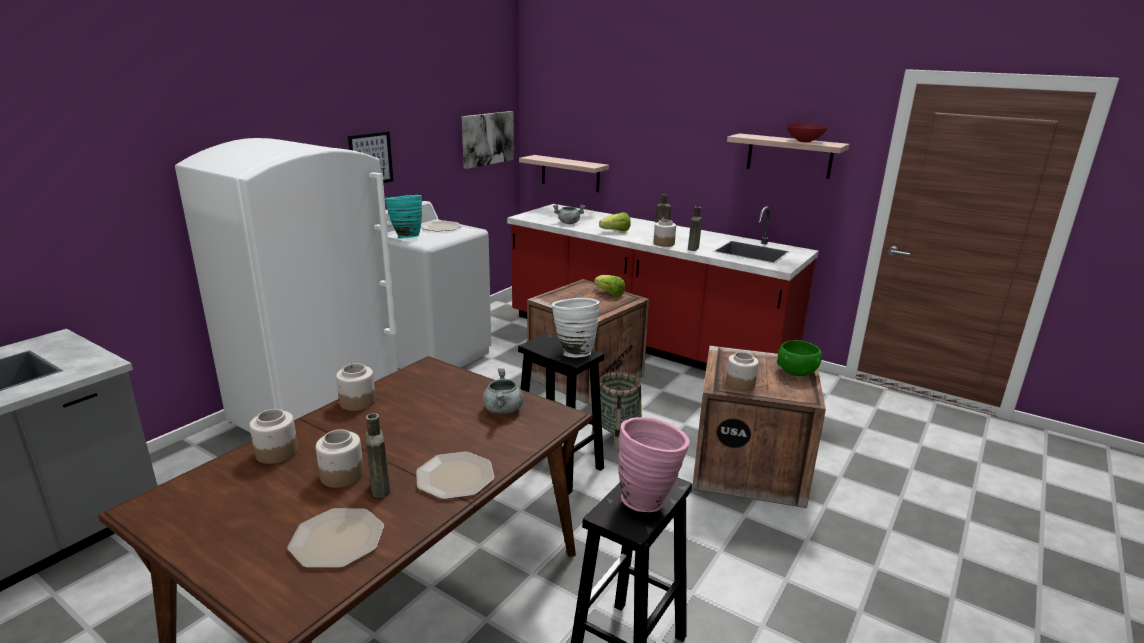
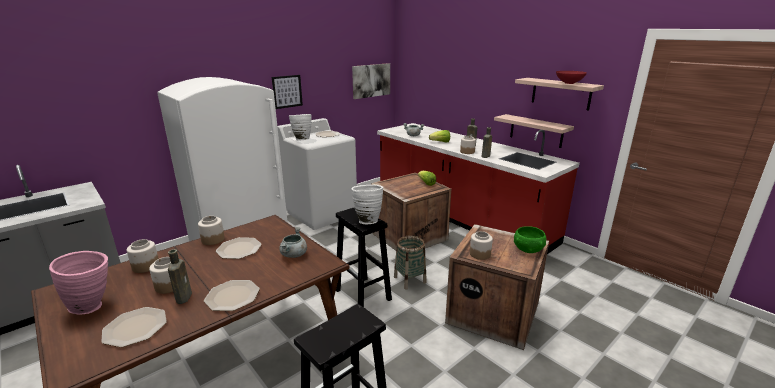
camera: 15 degrees right, 0 degrees up
turquoise vase [385,195,422,238] -> white vase [289,114,312,140]
shelf [519,155,609,192] -> shelf moved to [494,114,574,148]
pink vase [618,417,690,512] -> pink vase moved to [49,251,108,314]
none -> plate [216,237,262,259]

